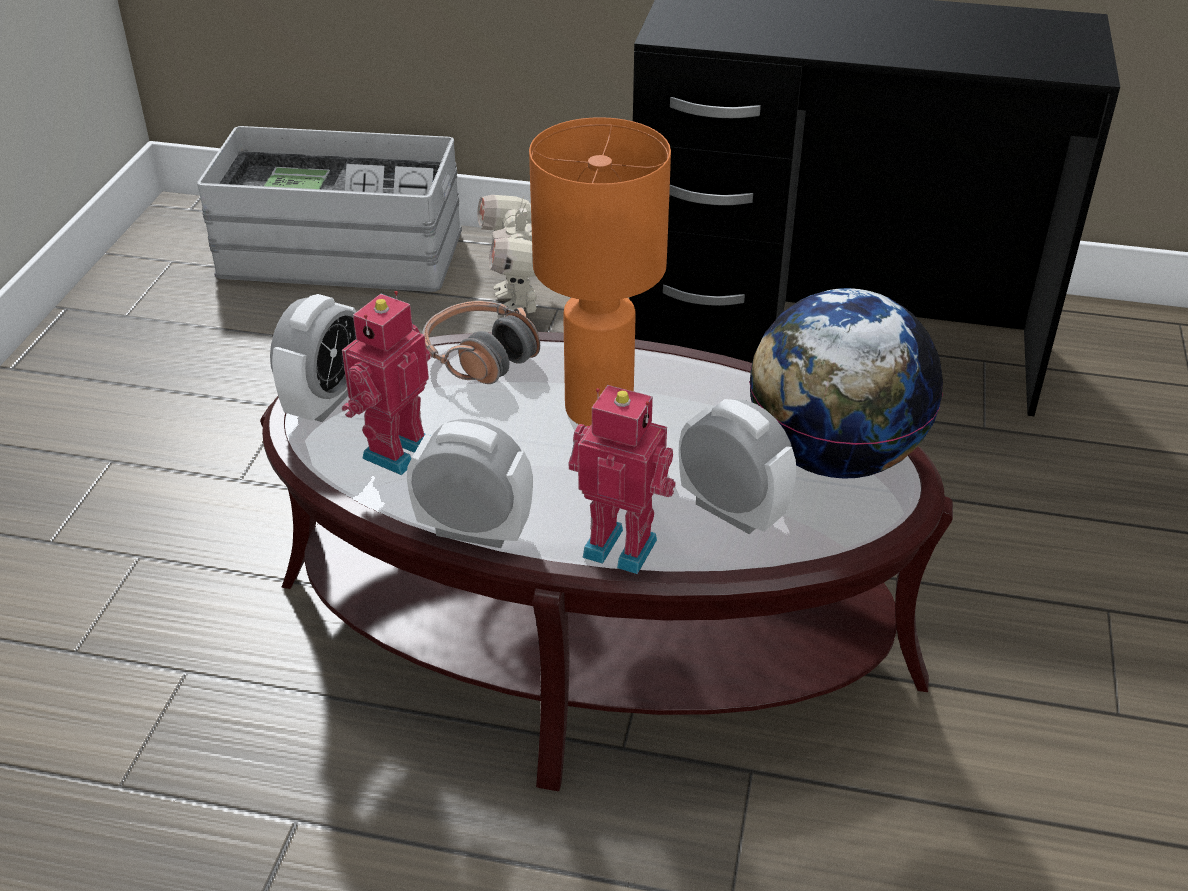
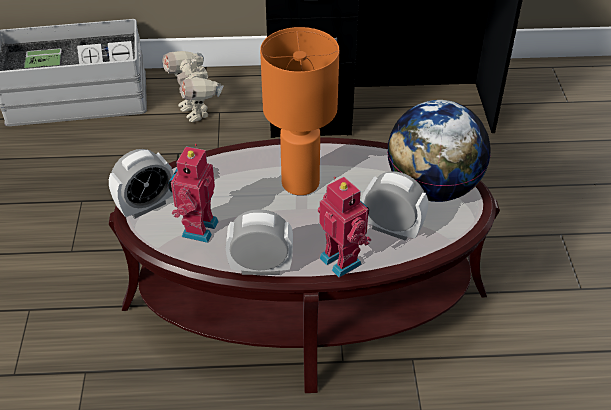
camera: 15 degrees left, 5 degrees up
alarm clock [270,294,356,422] -> alarm clock turned 45 degrees clockwise [109,149,173,218]
headphones [423,301,540,384] -> none
toy robot [569,385,676,574] -> toy robot turned 45 degrees clockwise [318,177,371,278]

